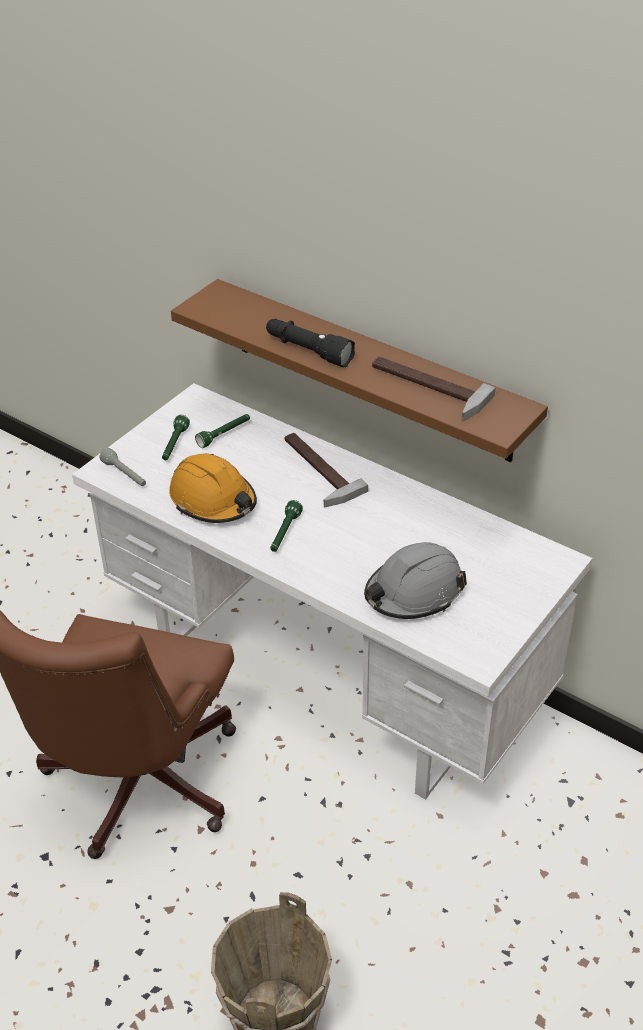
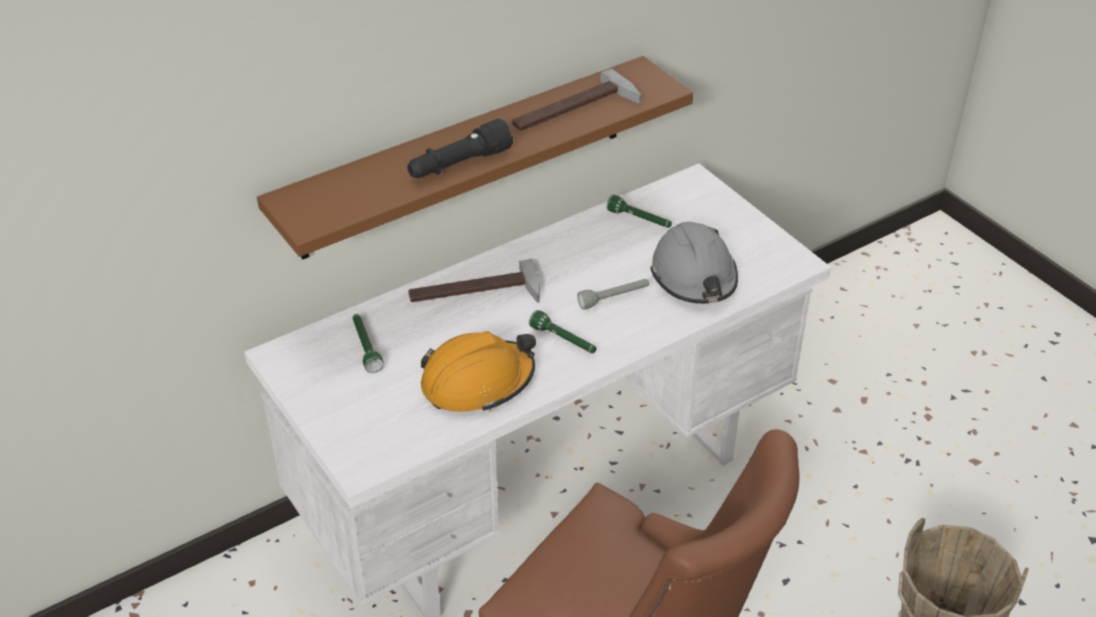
camera: 70 degrees left, 0 degrees up
grey flashlight [100,448,146,486] -> grey flashlight moved to [578,279,649,309]
green flashlight [162,415,190,460] -> green flashlight moved to [607,195,672,228]

